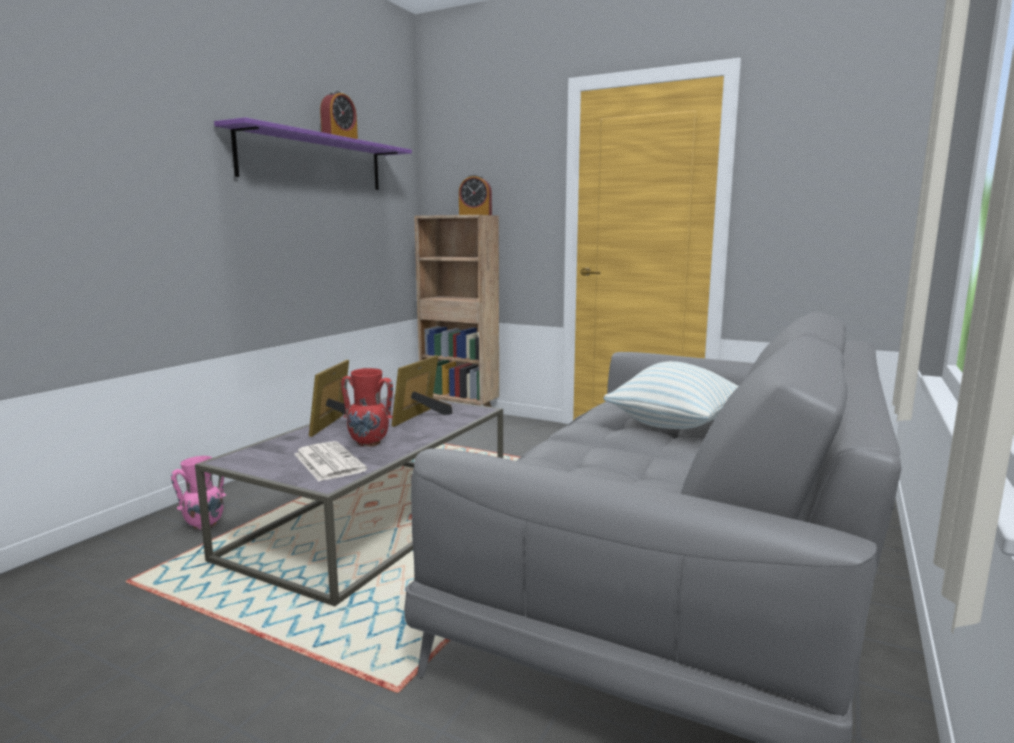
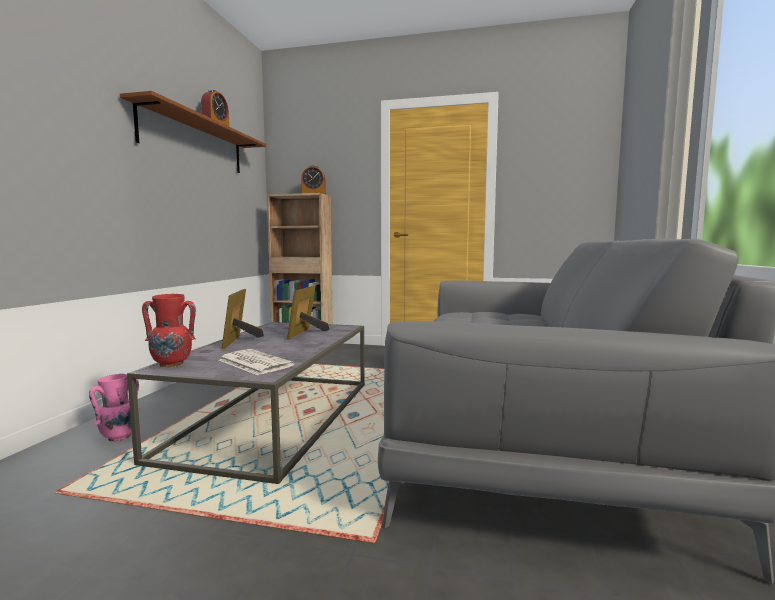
camera: 15 degrees left, 5 degrees down
purple shelf [214,117,412,190] -> brown shelf [120,91,266,173]
red vase [341,368,393,447] -> red vase moved to [142,294,196,367]
pillow [603,361,738,429] -> none

